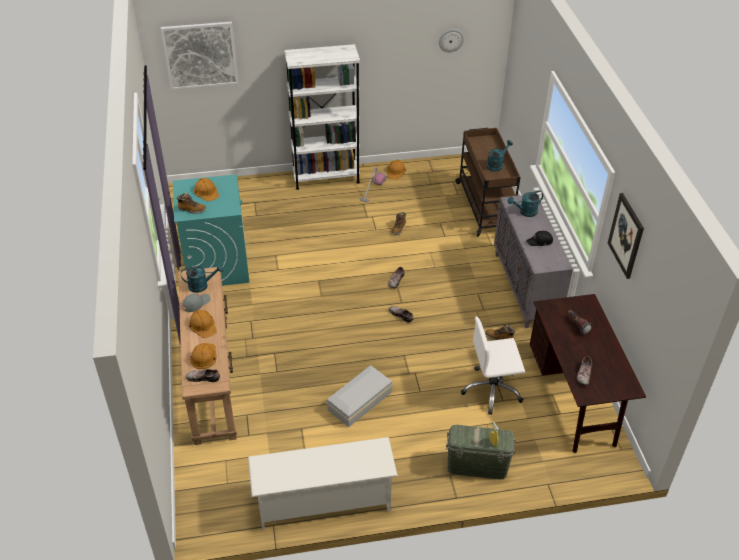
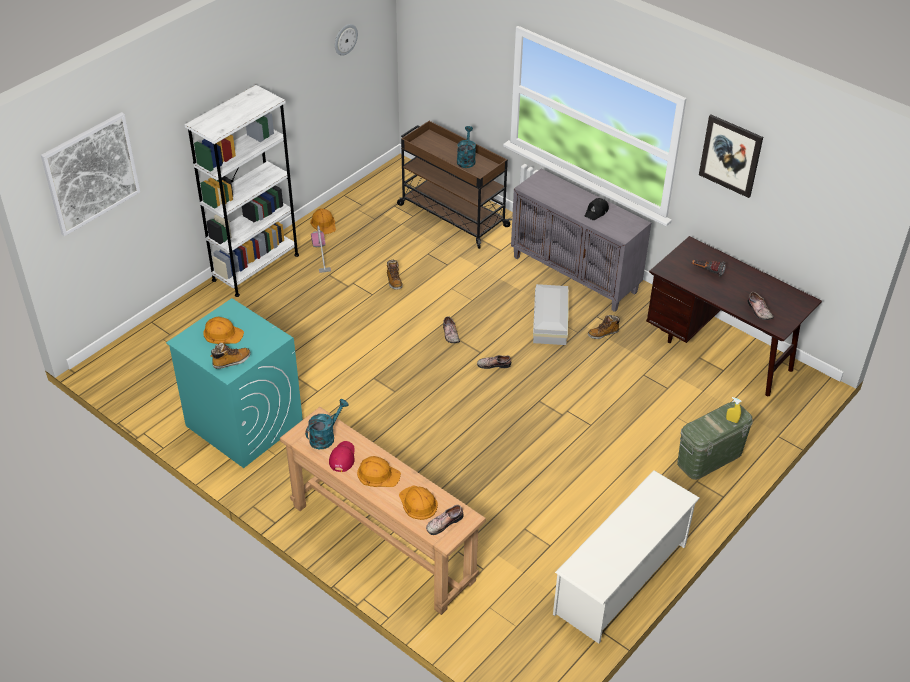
camera: 40 degrees left, 0 degrees up
grey cap [182,293,210,312] -> red cap [329,441,355,472]
white storage box [326,365,393,427] -> white storage box moved to [533,284,569,345]
white office chair [461,317,525,415] -> none
turquoise watering can [508,191,543,217] -> none

